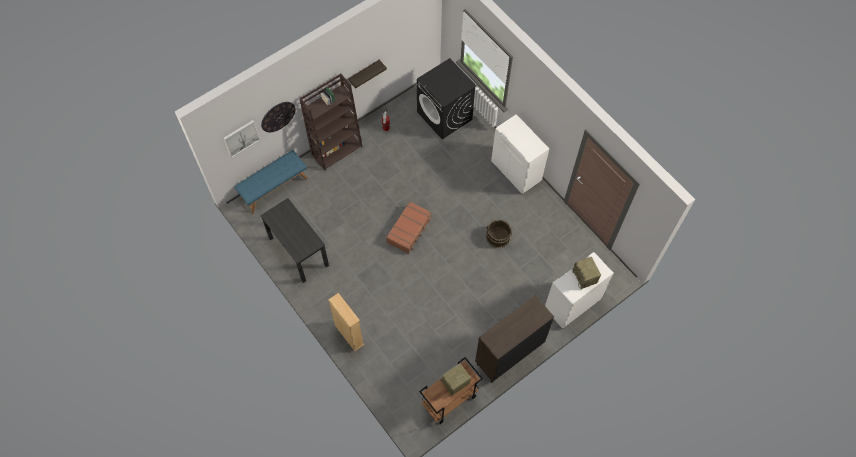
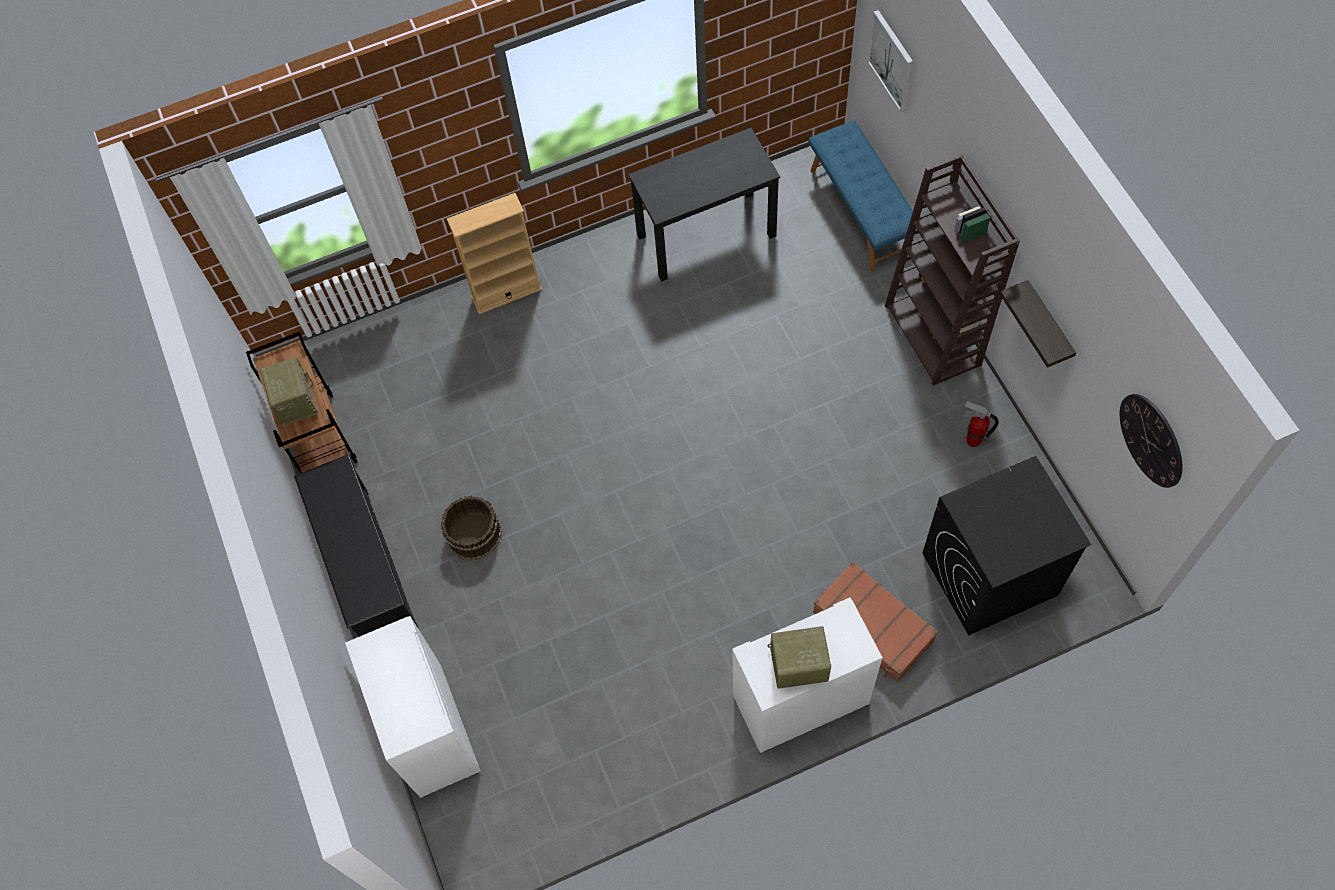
camera: 110 degrees right, 0 degrees up
wall clock [261,102,296,132] -> wall clock moved to [1120,394,1183,488]
brown suitcase [386,201,431,253] -> brown suitcase moved to [813,562,938,682]
brown cabinet [475,295,554,382] -> black shoe rack [294,454,418,637]
brown bucket [486,220,512,248] -> brown bucket moved to [441,496,501,560]
radio [573,257,601,289] -> radio moved to [768,626,831,689]

